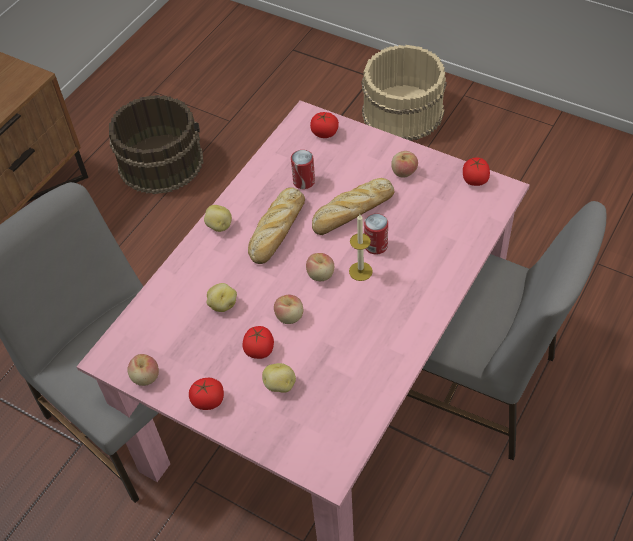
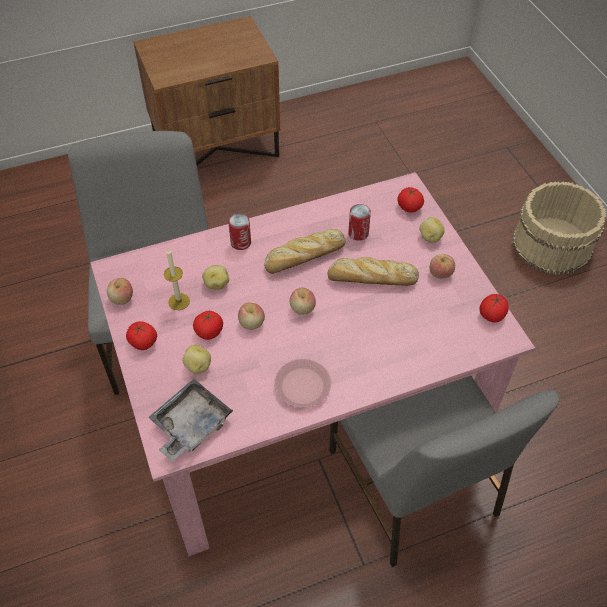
camera: 35 degrees right, 0 degrees up
brown bucket [109,95,204,194] -> none
potato [204,205,232,232] -> potato moved to [419,217,445,243]
candle [349,214,373,281] -> candle moved to [164,249,190,310]
can [364,213,388,255] -> can moved to [228,213,251,250]
none -> grey tray [148,379,233,462]
none -> pink plate [274,359,331,408]

